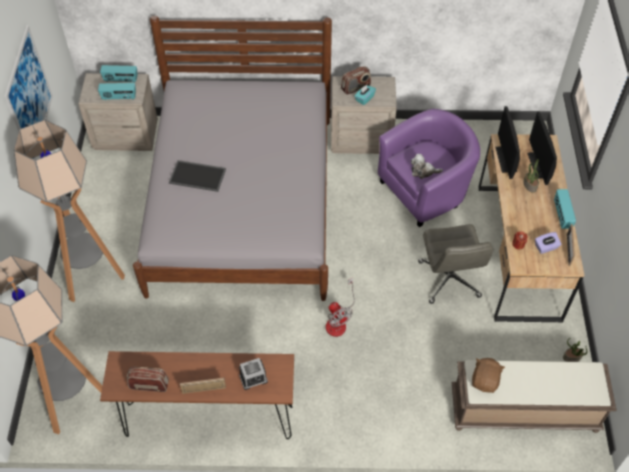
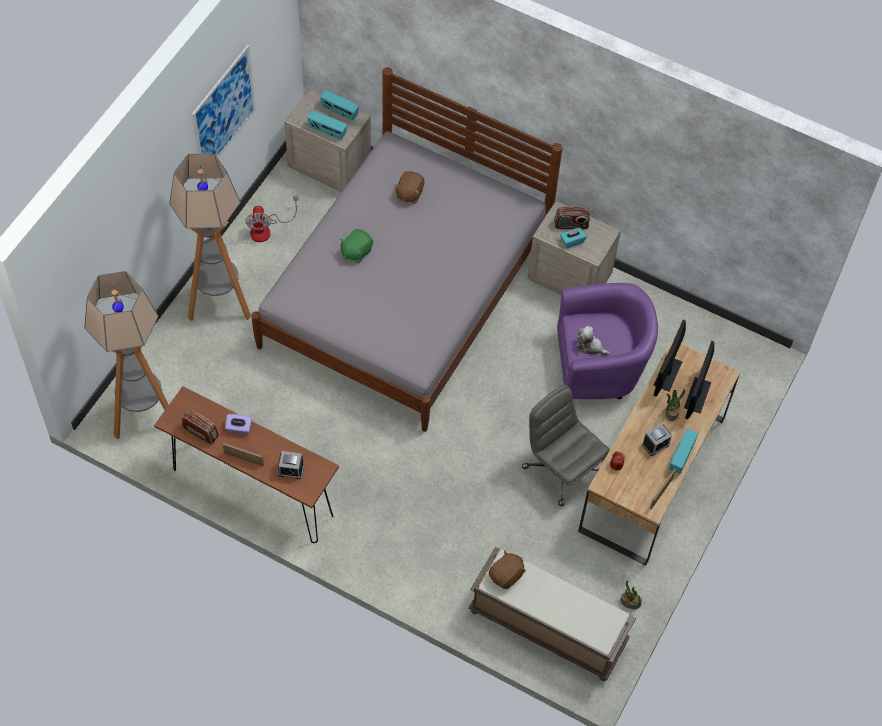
camera: 25 degrees right, 5 degrees up
tray [169,160,226,192] -> green plush toy [340,229,373,263]
fan [326,278,355,337] -> fan moved to [245,196,299,242]
grey office chair [418,224,493,304] -> grey office chair turned 120 degrees clockwise [522,385,610,506]
purple tissue box [535,232,561,254] -> purple tissue box moved to [225,414,252,434]
none -> brown plush toy [394,171,424,203]
none -> alarm clock [642,423,672,456]

